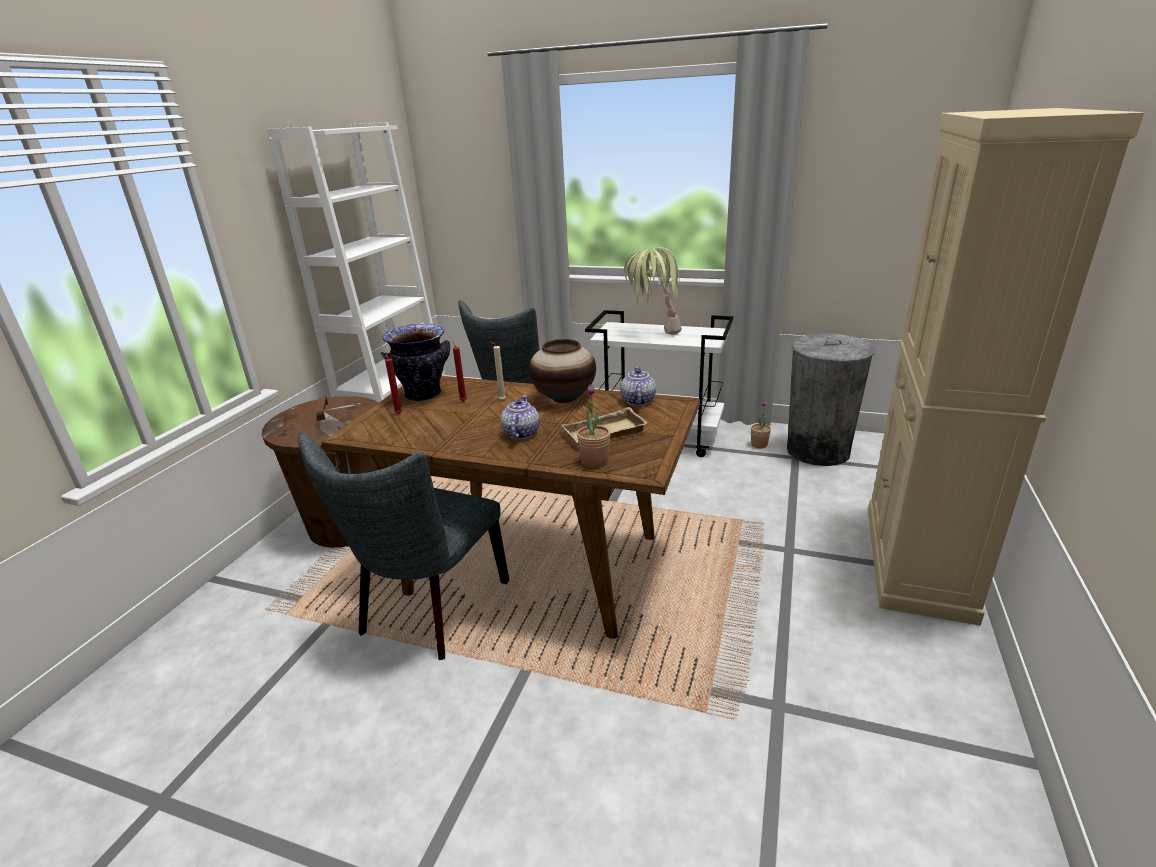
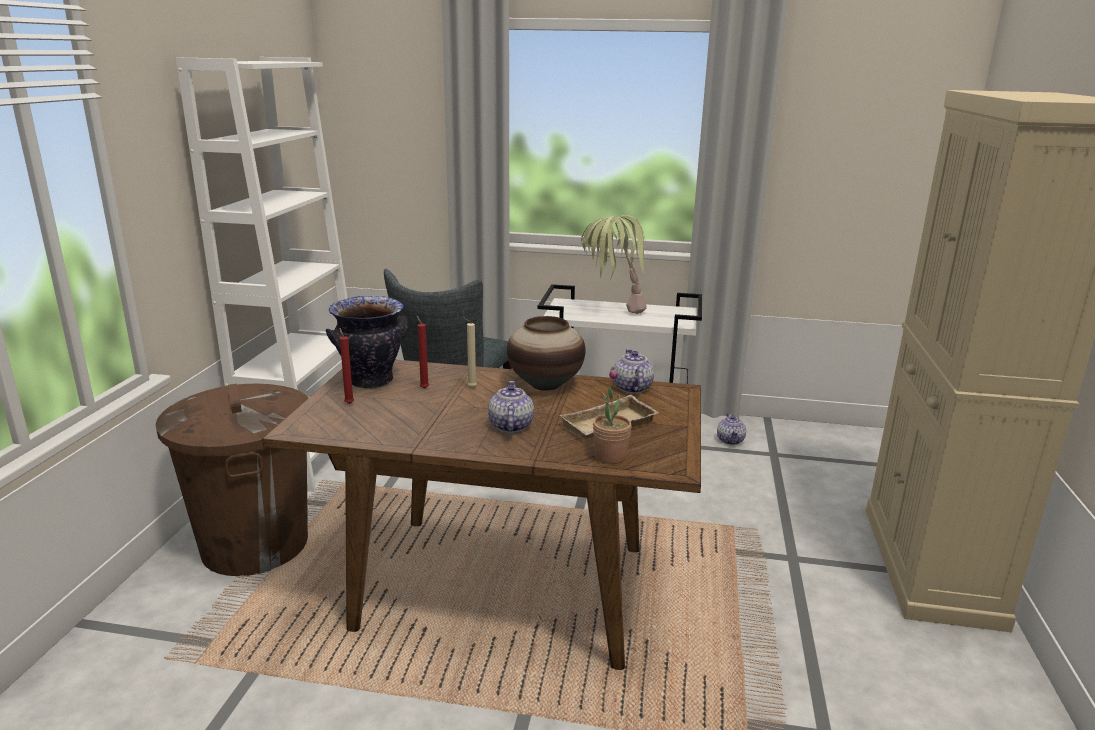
camera: 10 degrees left, 5 degrees down
grey chair [298,432,509,660] -> none
potted plant [751,401,771,449] -> teapot [717,413,746,445]
grey trash can [787,333,875,466] -> none

